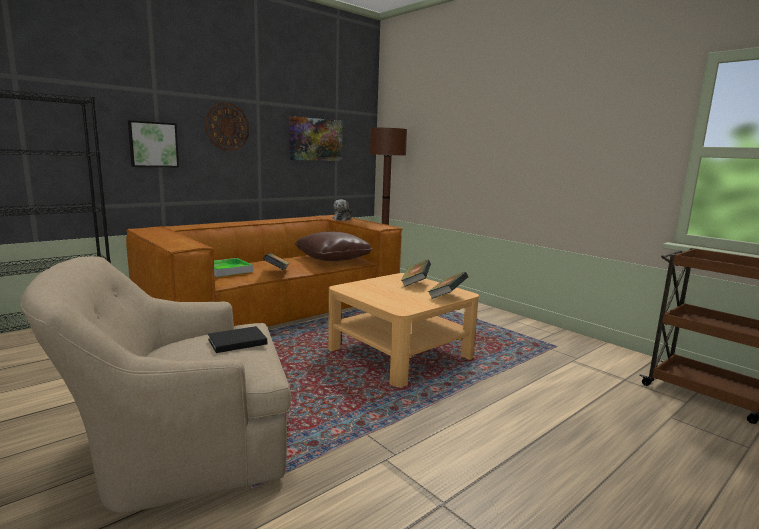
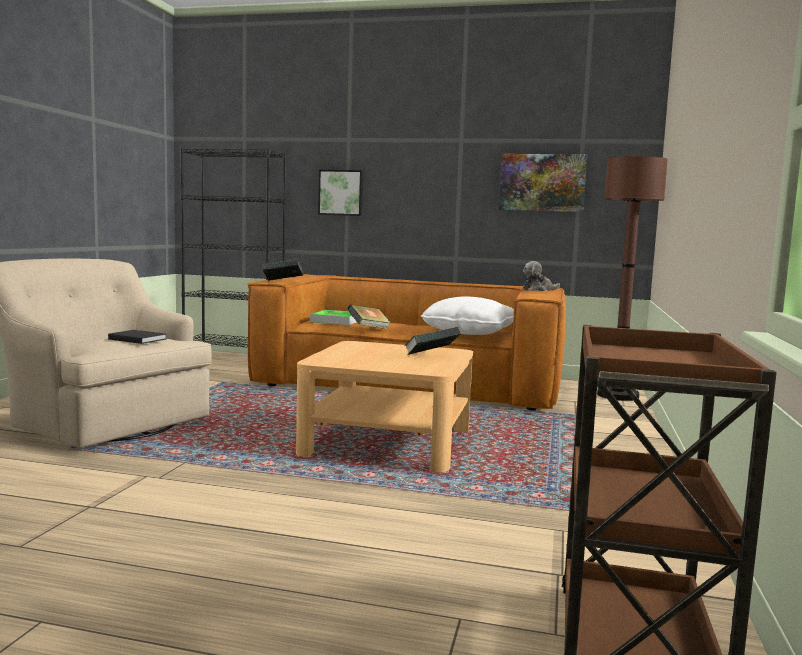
camera: 55 degrees right, 5 degrees down
wall clock [205,103,249,151] -> none
brown pillow [295,231,372,261] -> white pillow [421,296,514,335]
book [428,272,468,299] -> book moved to [262,259,303,281]

